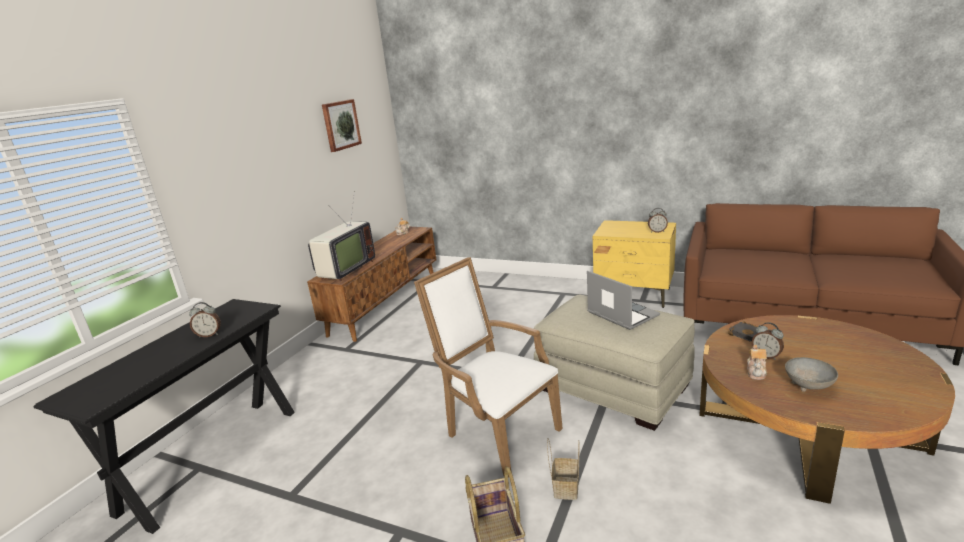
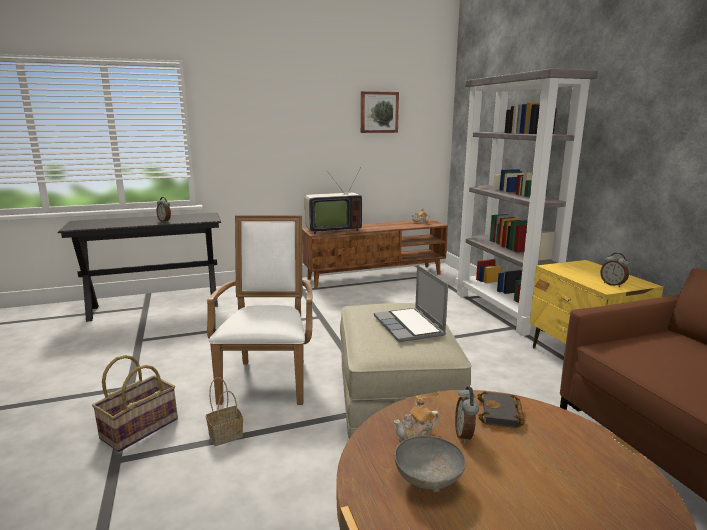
camera: 45 degrees right, 5 degrees down
laptop [587,271,660,330] -> laptop turned 150 degrees clockwise [374,265,448,342]
none -> grey bookcase [455,69,598,336]

